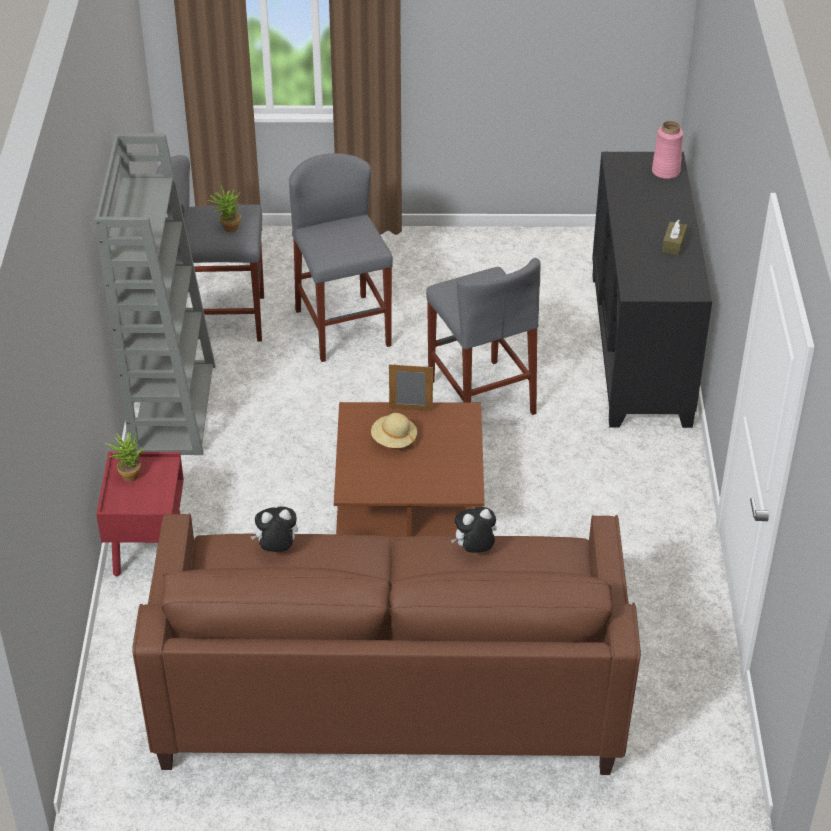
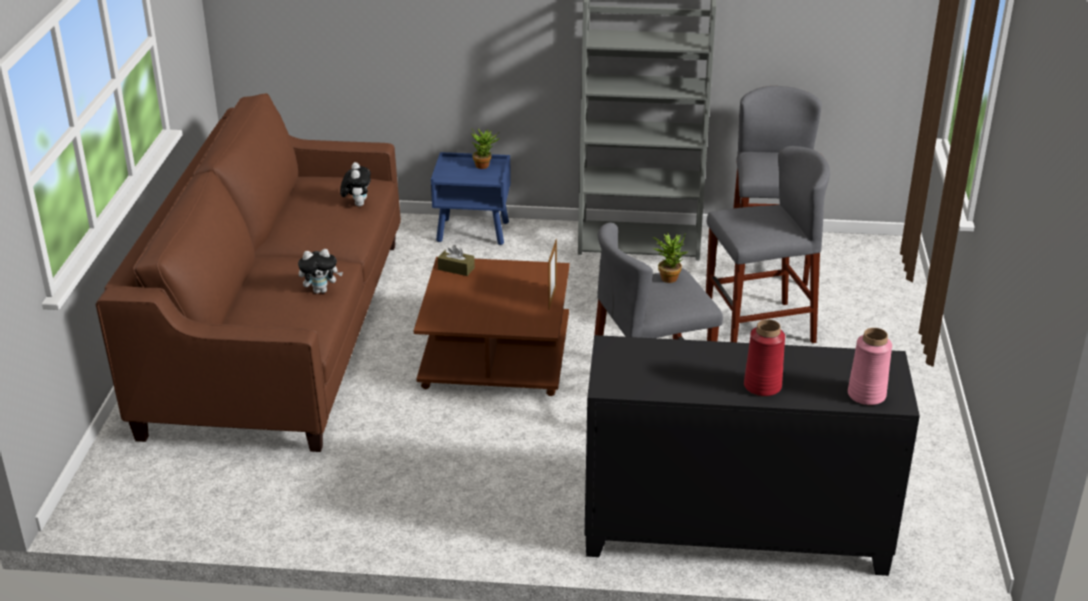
camera: 95 degrees right, 10 degrees down
red nightstand [96,452,184,576] -> blue nightstand [431,152,511,245]
potted plant [207,186,241,232] -> potted plant moved to [653,232,688,283]
beige hat [371,413,417,449] -> none
plush toy [451,507,497,553] -> plush toy turned 90 degrees clockwise [298,249,343,294]
brown tissue box [662,220,687,255] -> brown tissue box moved to [438,245,475,276]
none -> red vase [744,319,785,397]

